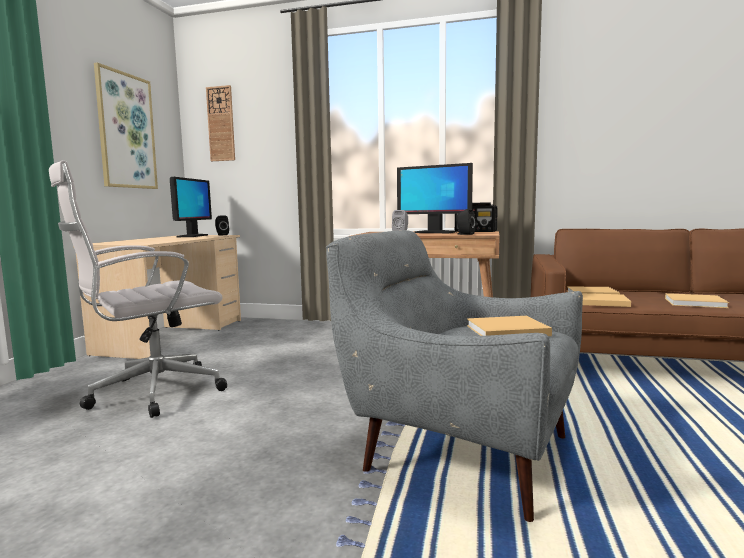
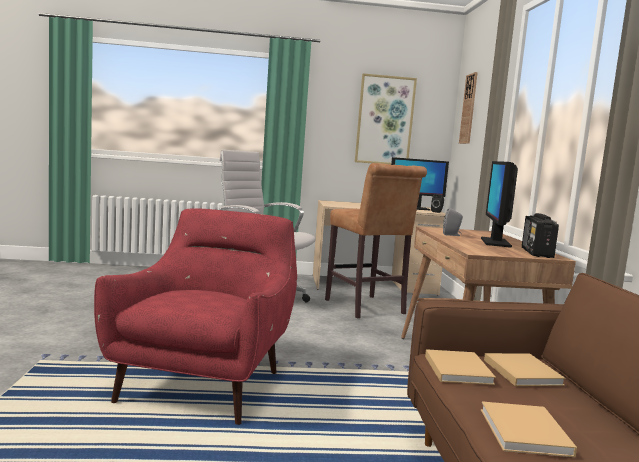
camera: 70 degrees right, 0 degrees up
grey armchair [326,230,583,522] -> red armchair [94,208,297,425]
black speaker [456,209,475,235] -> none
beige book [467,316,552,336] -> none
none -> brown stool [325,163,427,319]

